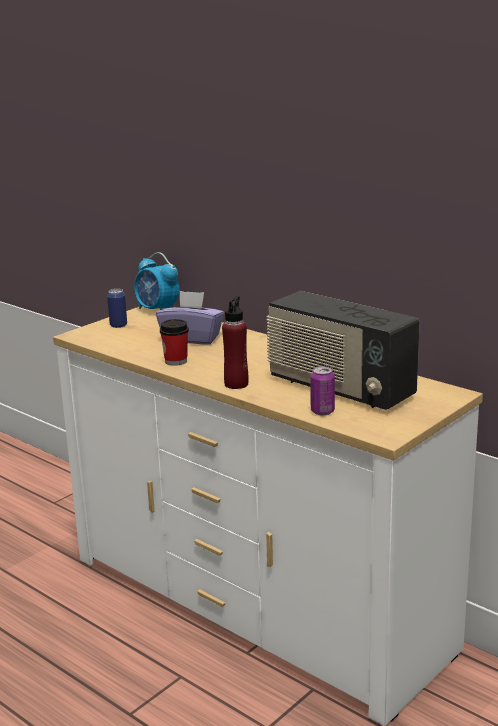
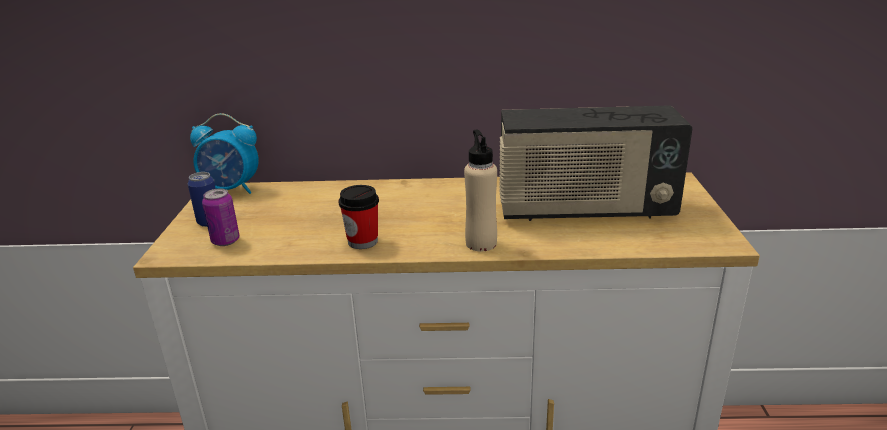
camera: 40 degrees left, 5 degrees up
purple tissue box [156,291,224,344] -> none
red bottle [222,296,249,389] -> beige bottle [464,129,497,251]
can [310,366,335,415] -> can moved to [202,188,240,246]

